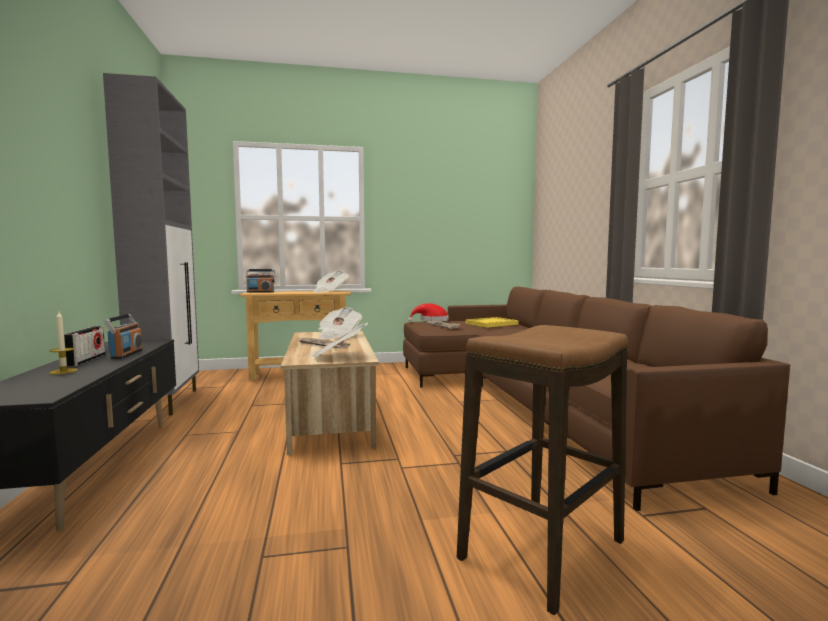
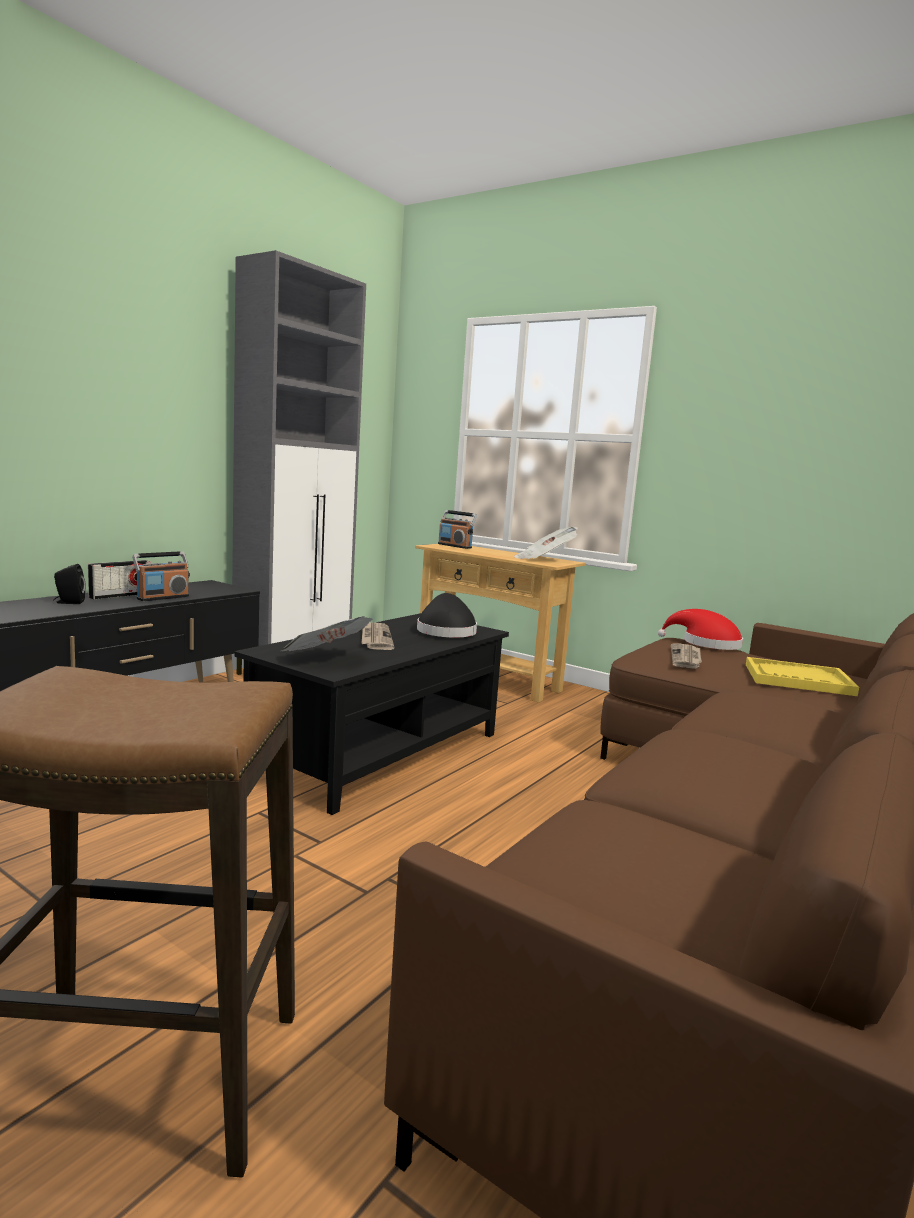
camera: 45 degrees right, 5 degrees up
candle [49,312,78,374] -> black speaker [53,564,86,604]
beige coffee table [281,331,379,455] -> black coffee table [234,613,509,815]
newspaper [318,308,362,339] -> black hat [417,593,477,637]

